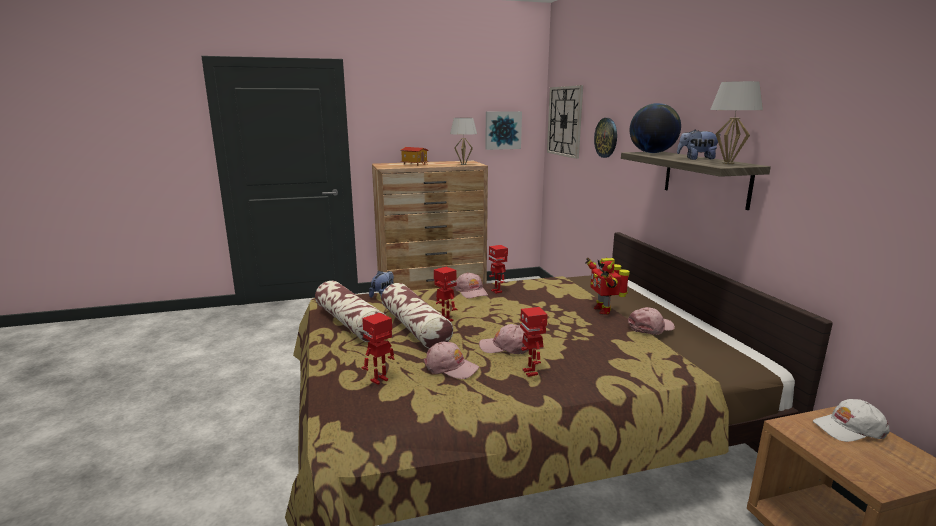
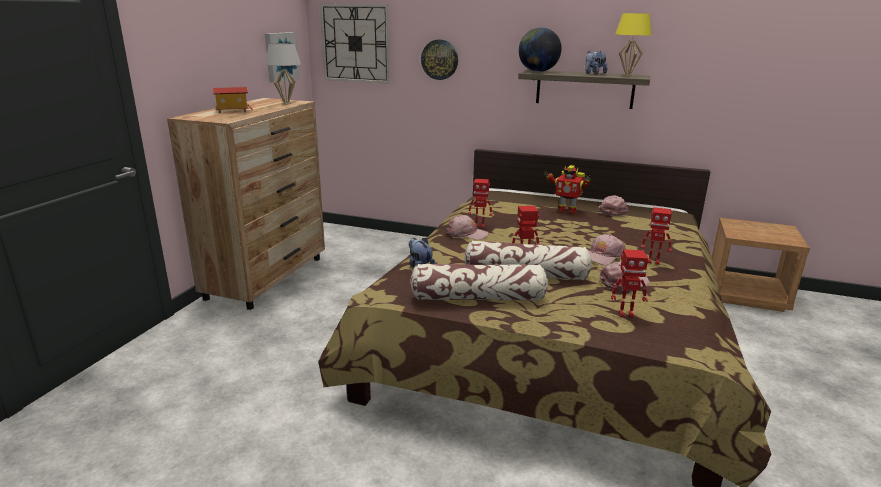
camera: 55 degrees left, 5 degrees up
toy robot [362,313,394,385] -> toy robot turned 75 degrees counterclockwise [611,249,648,318]
white table lamp [710,81,763,164] -> yellow table lamp [615,13,652,76]
white cap [813,399,890,442] -> none

